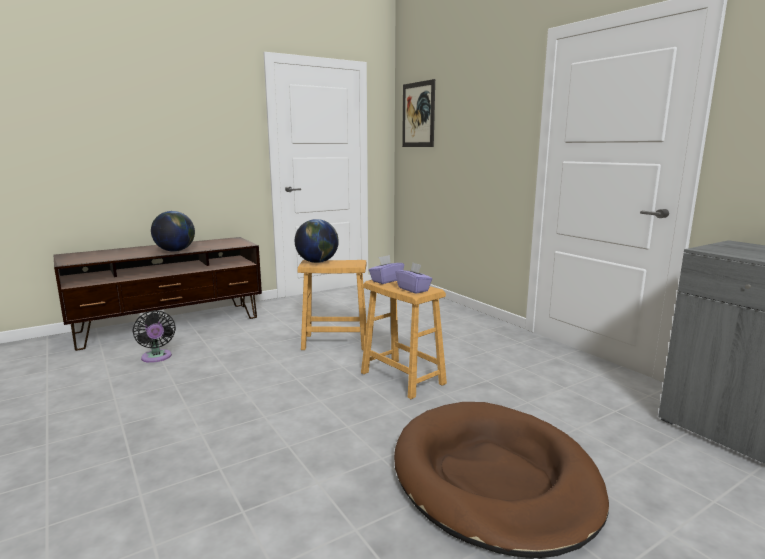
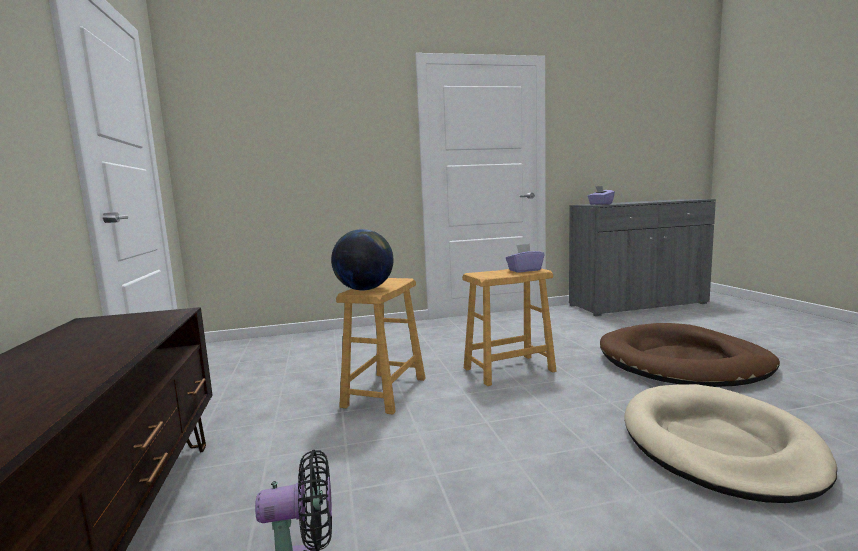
camera: 70 degrees left, 5 degrees down
globe [151,211,195,252] -> none
purple tissue box [369,255,404,284] -> purple tissue box moved to [588,186,615,205]
picture [402,79,435,147] -> none
none -> beige dog bed [624,384,837,503]

